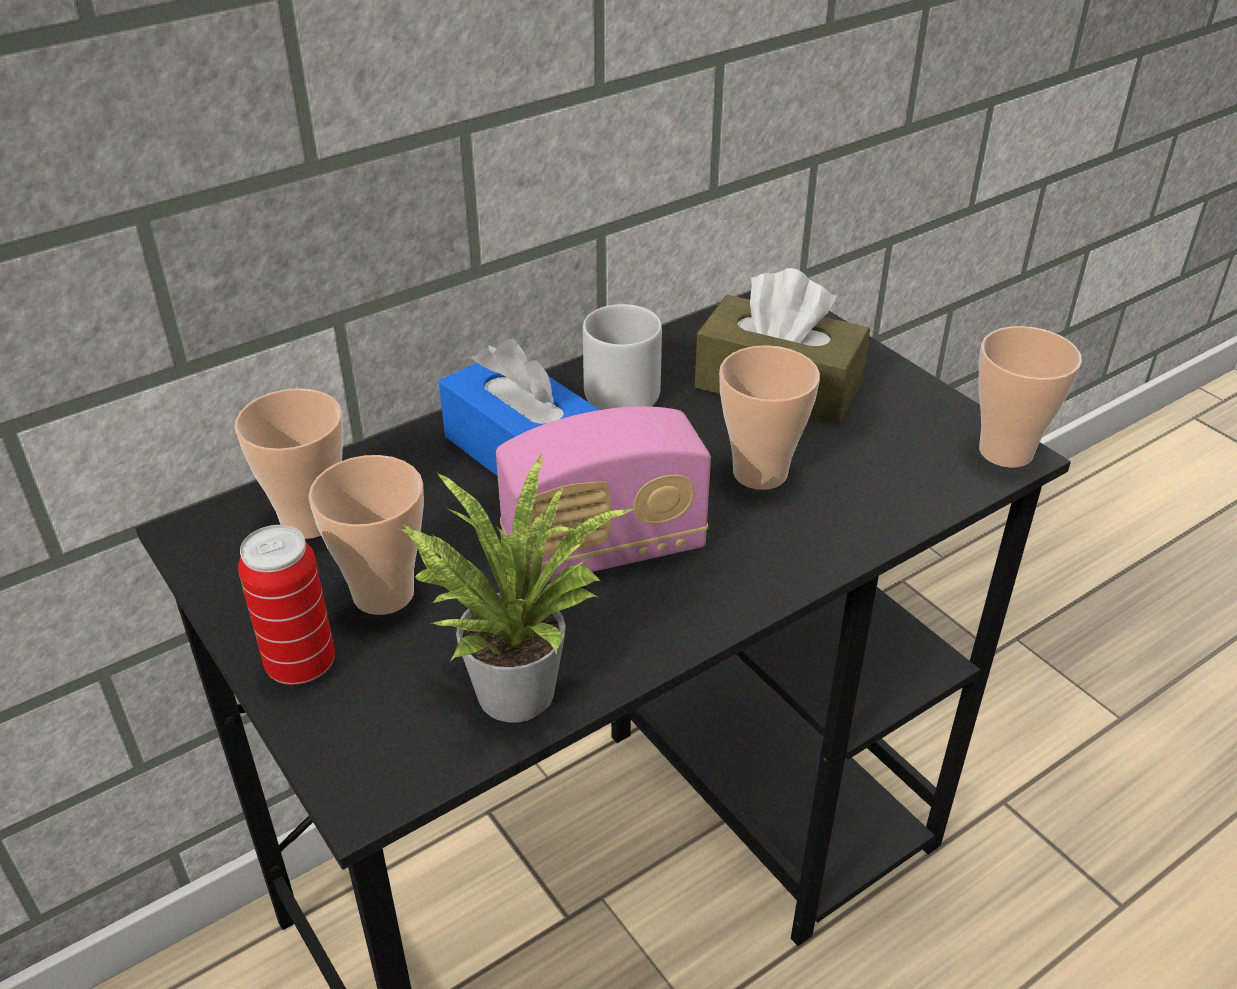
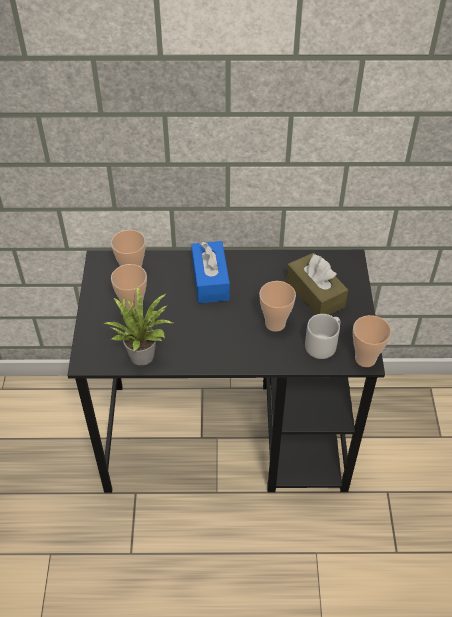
camera: 35 degrees right, 10 degrees up
can [238,525,335,685] -> none
radio [496,406,711,582] -> none
grey mug [583,304,662,410] -> grey mug moved to [305,314,341,359]

